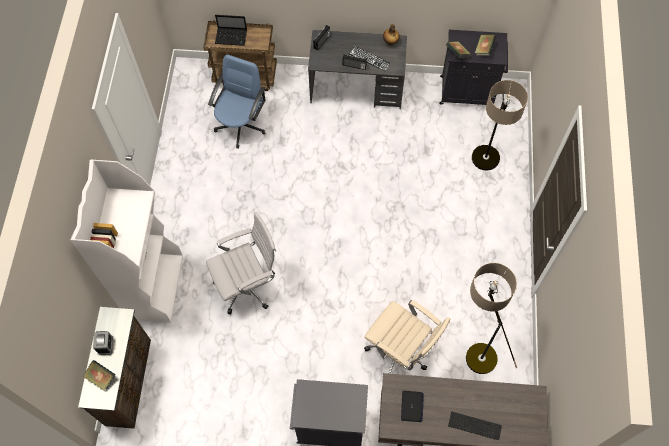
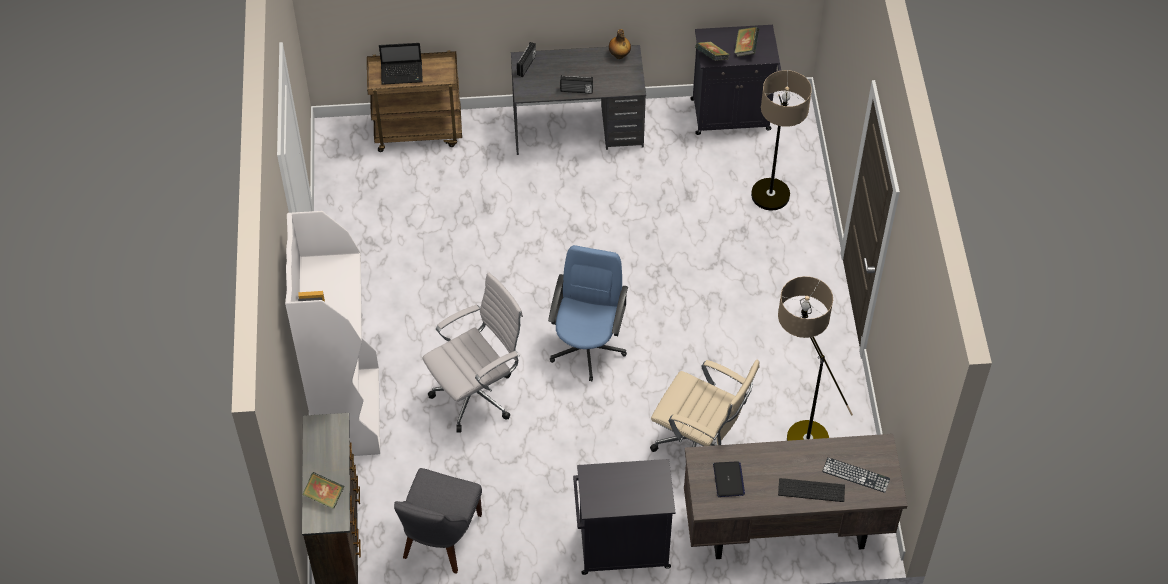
camera: 10 degrees left, 10 degrees down
alarm clock [93,331,113,355] -> none
blue office chair [208,54,266,149] -> blue office chair moved to [548,245,628,381]
keyboard [349,46,391,71] -> keyboard moved to [822,457,890,493]
none -> grey chair [394,468,482,574]

